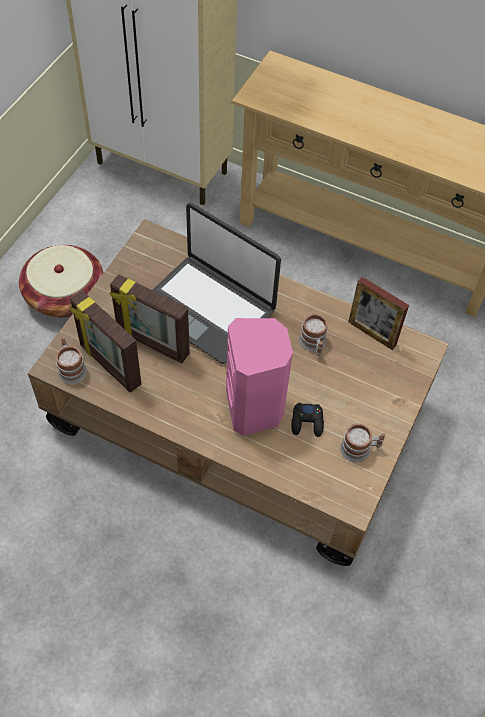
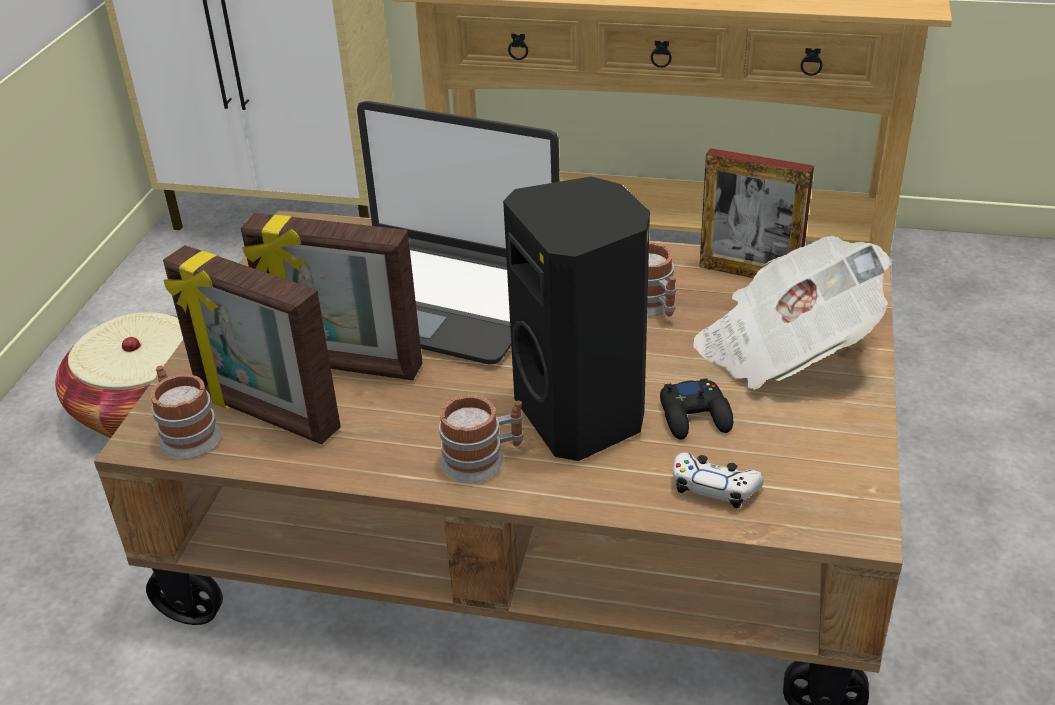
camera: 10 degrees left, 20 degrees down
pink speaker [226,318,293,436] -> black speaker [503,176,650,461]
mug [340,423,386,463] -> mug moved to [439,395,524,483]
none -> white game controller [673,453,764,508]
none -> newspaper [693,236,892,390]

